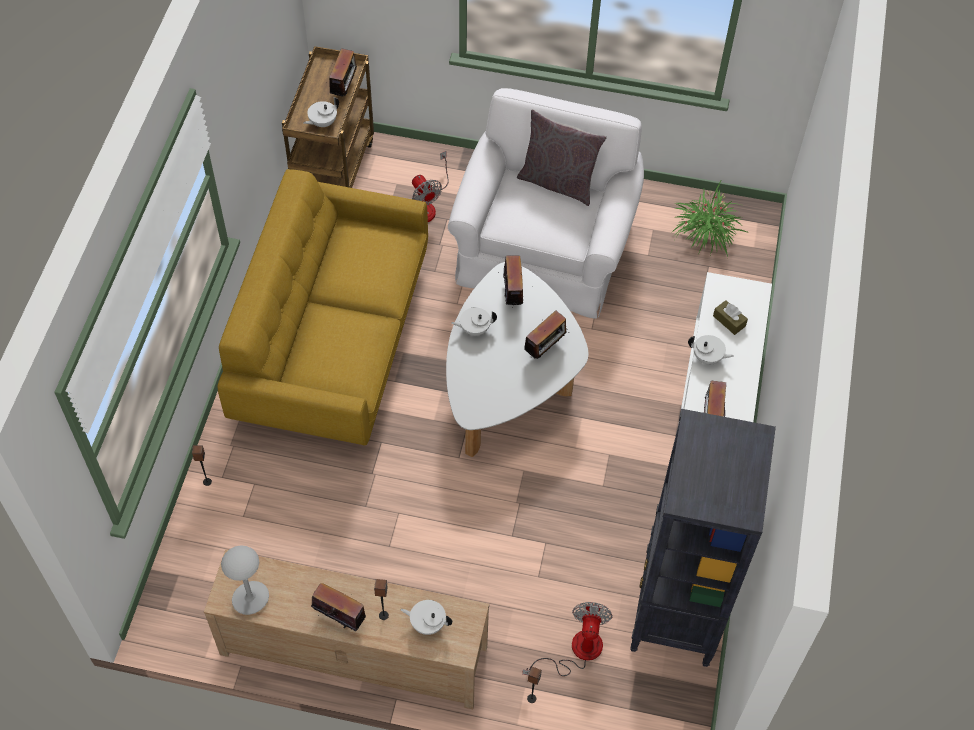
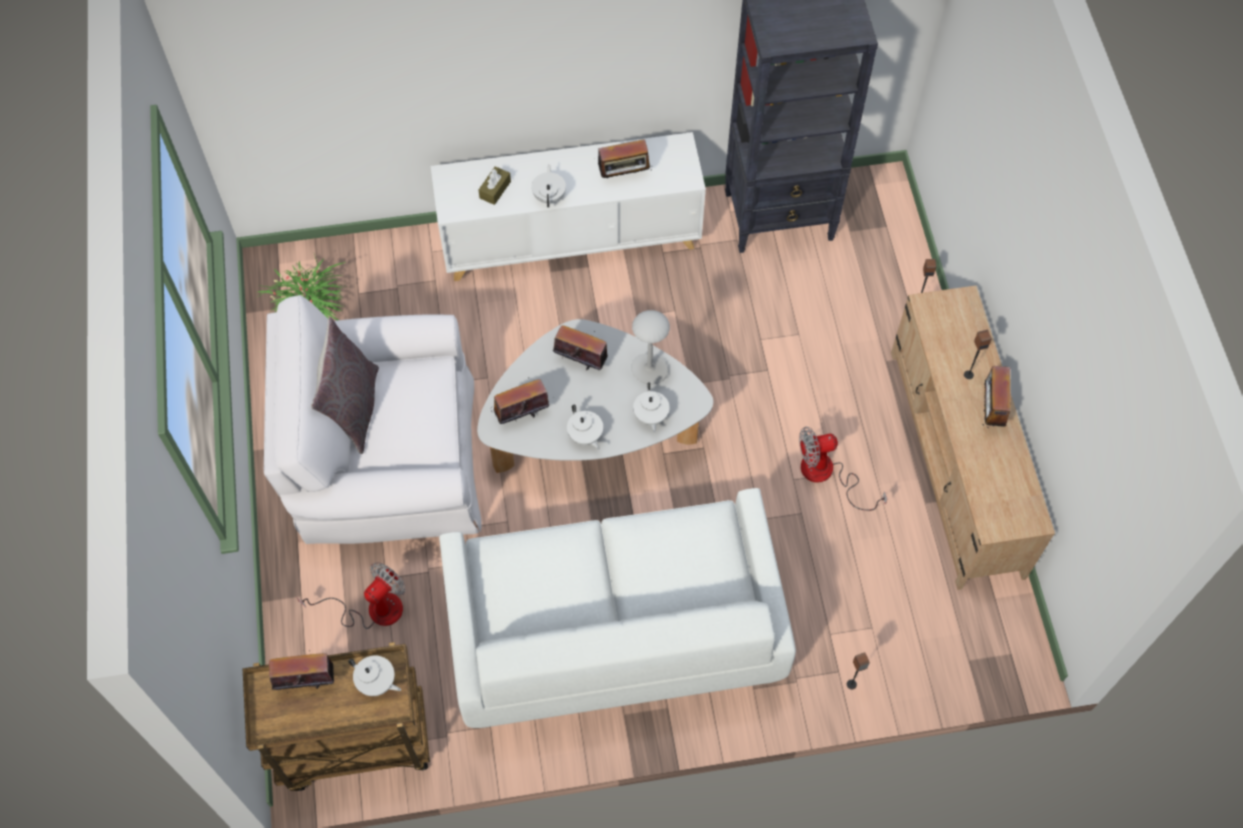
camera: 110 degrees left, 5 degrees up
yellow sofa [217,169,428,446] -> white sofa [439,488,796,728]
grey table lamp [221,545,269,615] -> grey table lamp moved to [631,310,670,384]
white teapot [401,600,452,635] -> white teapot moved to [633,382,670,432]
fan [522,602,613,676] -> fan moved to [799,427,887,511]

